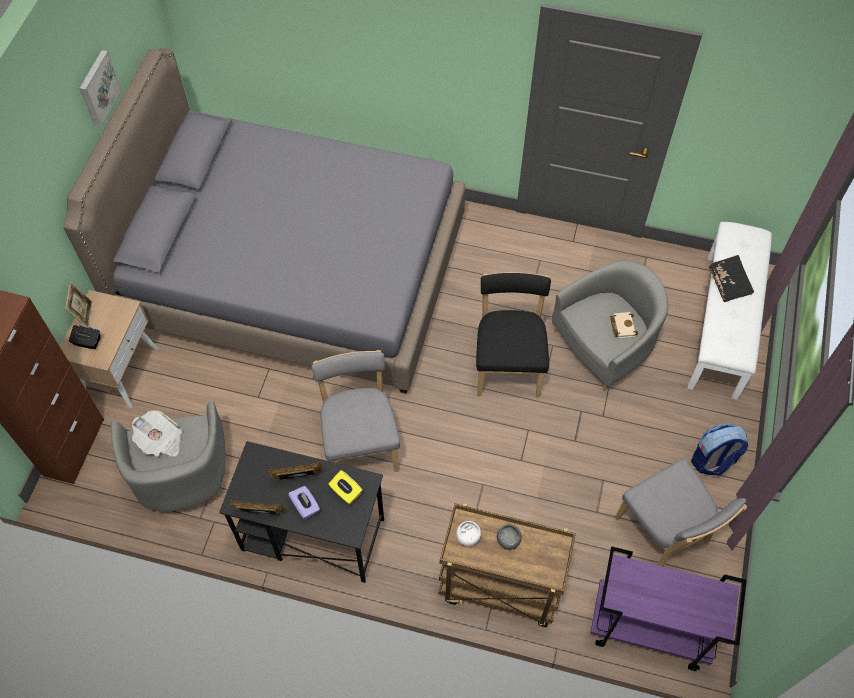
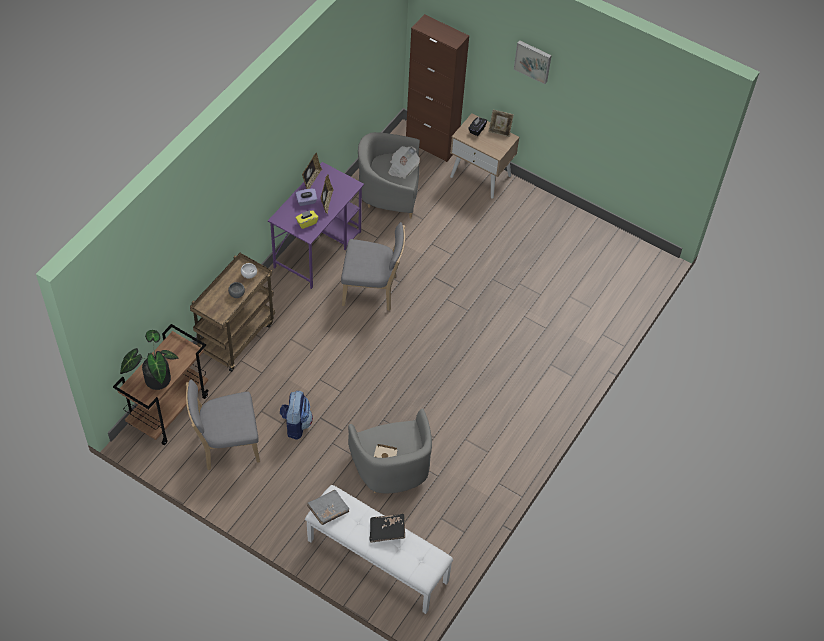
camera: 105 degrees right, 5 degrees down
grey bed [63,48,466,394] -> none
picture [79,50,121,127] -> picture moved to [514,40,552,84]
black desk [219,441,384,583] -> purple desk [268,162,364,289]
black chair [476,272,551,398] -> none
purple cart [590,546,746,671] -> brown cart [113,324,209,445]
backpack [691,423,748,475] -> backpack moved to [280,391,313,440]
none -> potted plant [120,330,179,390]
none -> grey book [307,490,349,525]

